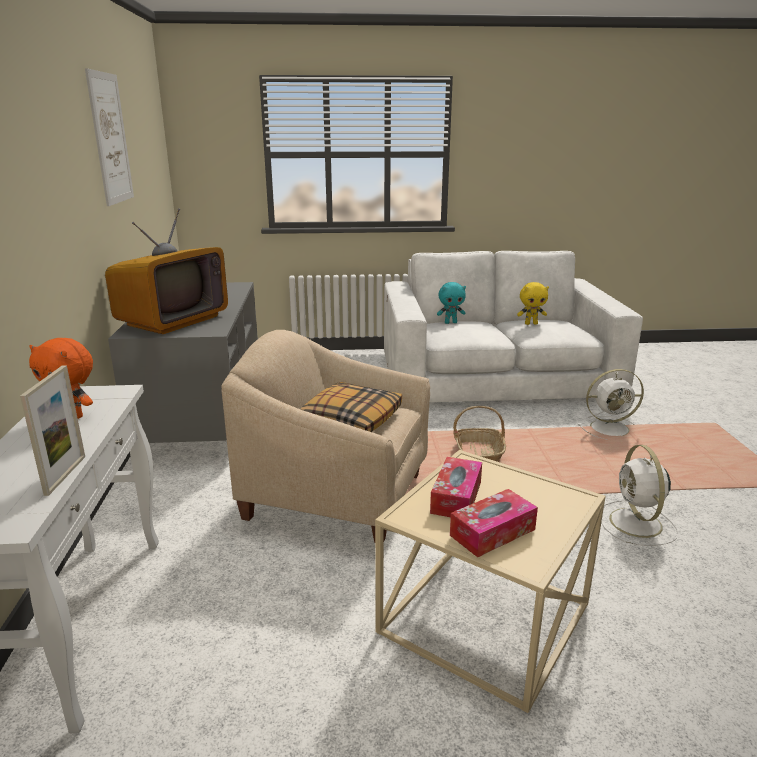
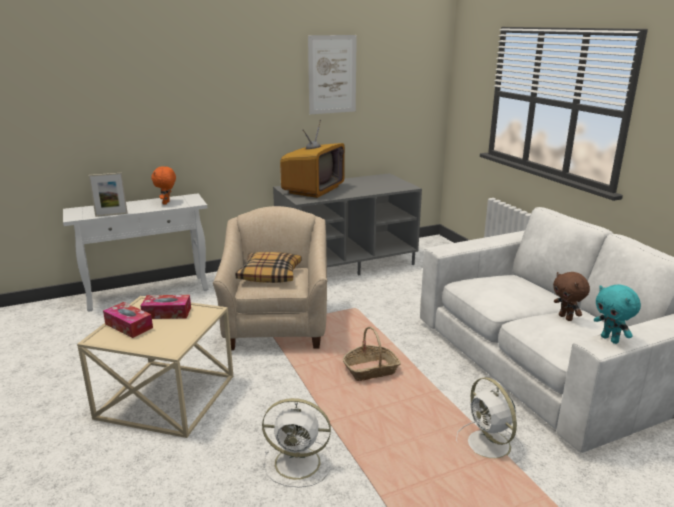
camera: 70 degrees right, 0 degrees up
television [105,208,228,334] -> television turned 75 degrees counterclockwise [280,119,345,198]
turquoise plush toy [437,282,466,324] -> turquoise plush toy moved to [594,284,641,344]
yellow plush toy [517,282,549,325] -> brown plush toy [553,272,590,321]
white fan [601,445,679,546] -> white fan turned 150 degrees counterclockwise [262,398,332,487]

